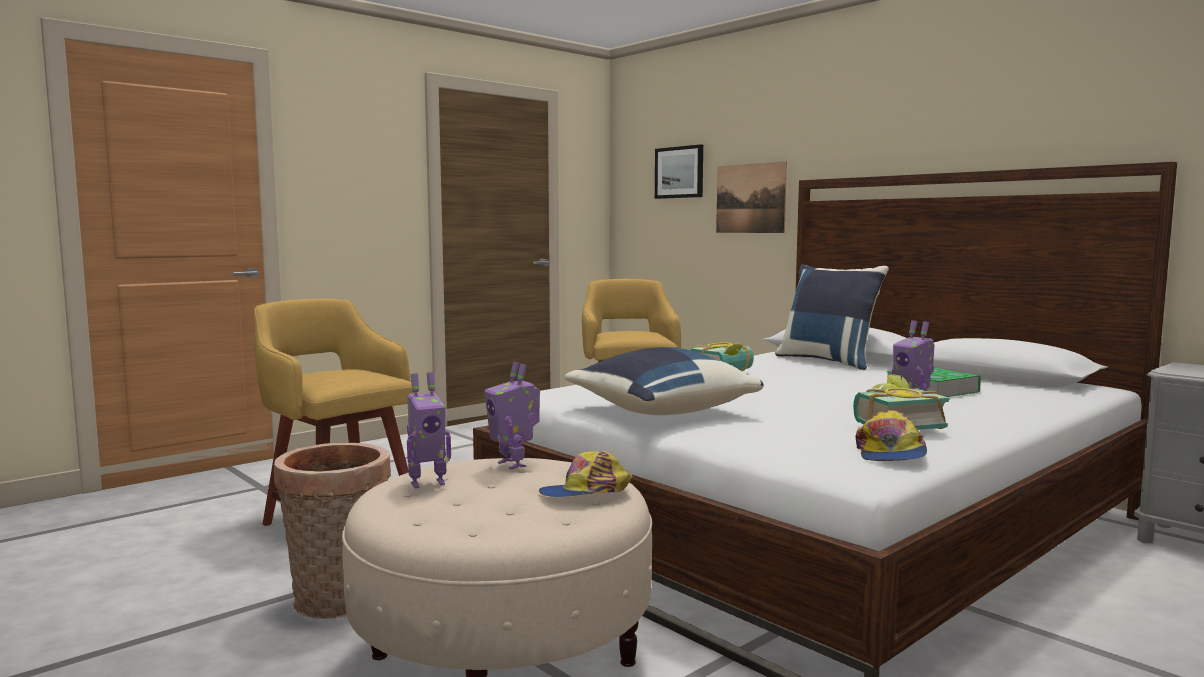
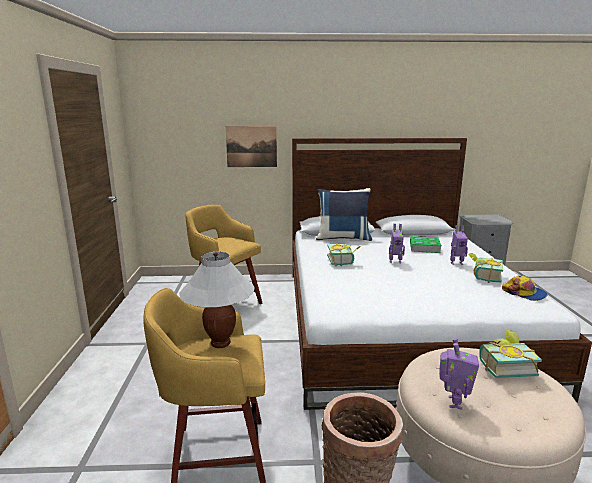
camera: 50 degrees left, 10 degrees up
toy robot [484,362,540,470] -> toy robot moved to [389,224,405,264]
cap [539,451,633,497] -> book [479,330,542,378]
blue pillow [565,347,764,415] -> none
picture [655,144,703,199] -> none
none -> white table lamp [179,252,255,348]

